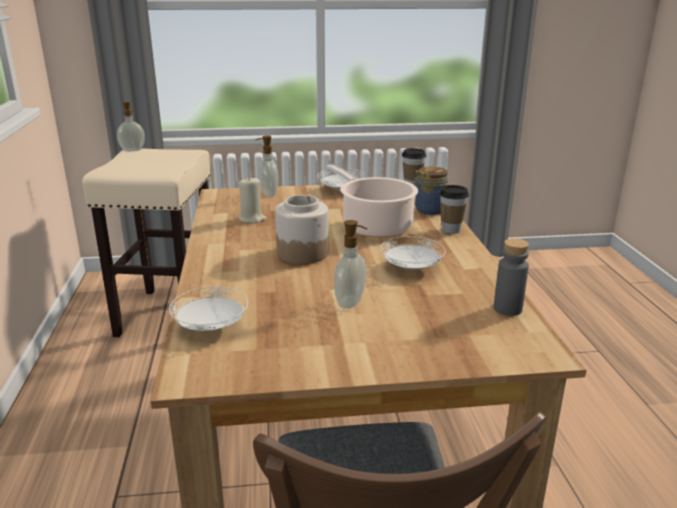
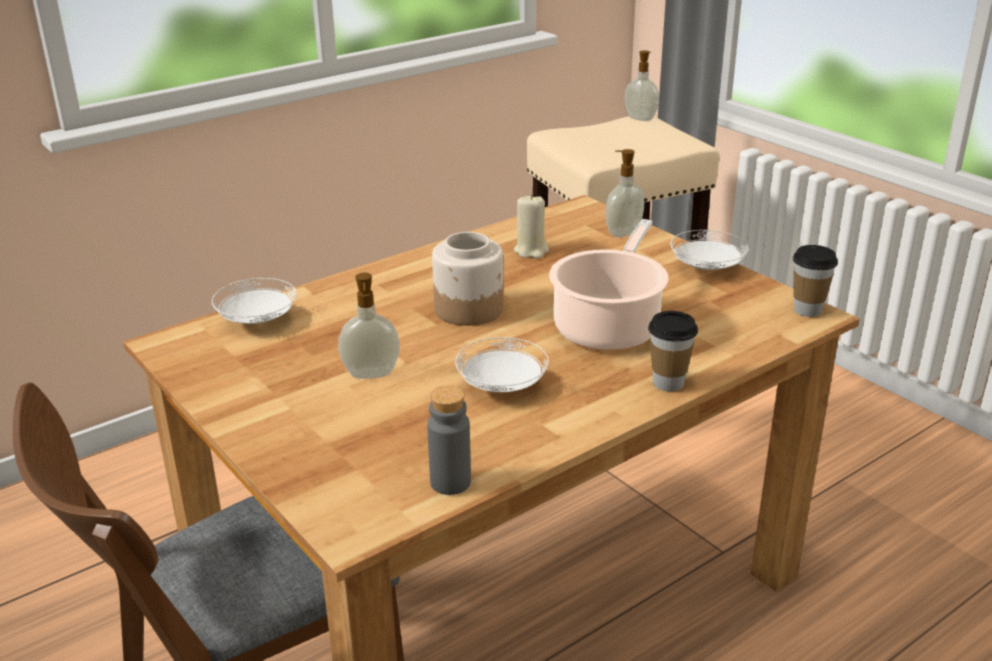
camera: 60 degrees right, 5 degrees up
jar [414,166,448,215] -> none

